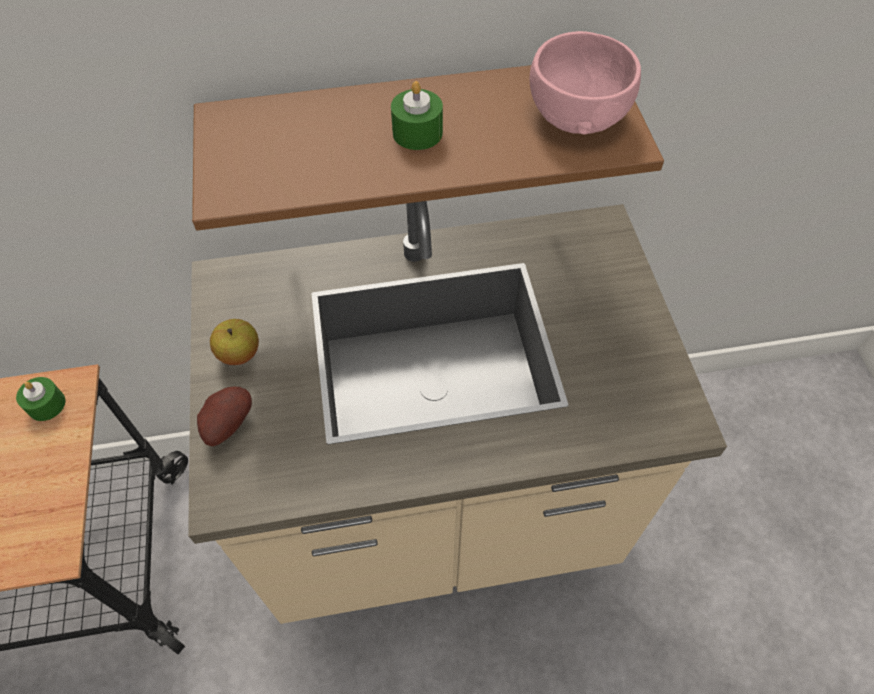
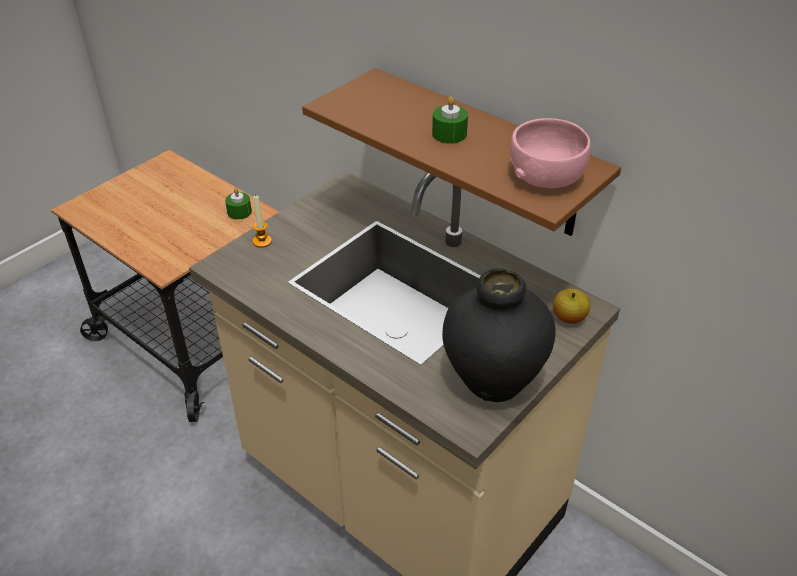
camera: 50 degrees right, 15 degrees down
potato [197,387,252,446] -> candle [253,196,272,248]
apple [210,319,259,365] -> apple moved to [553,289,590,324]
none -> black vase [442,268,556,402]

